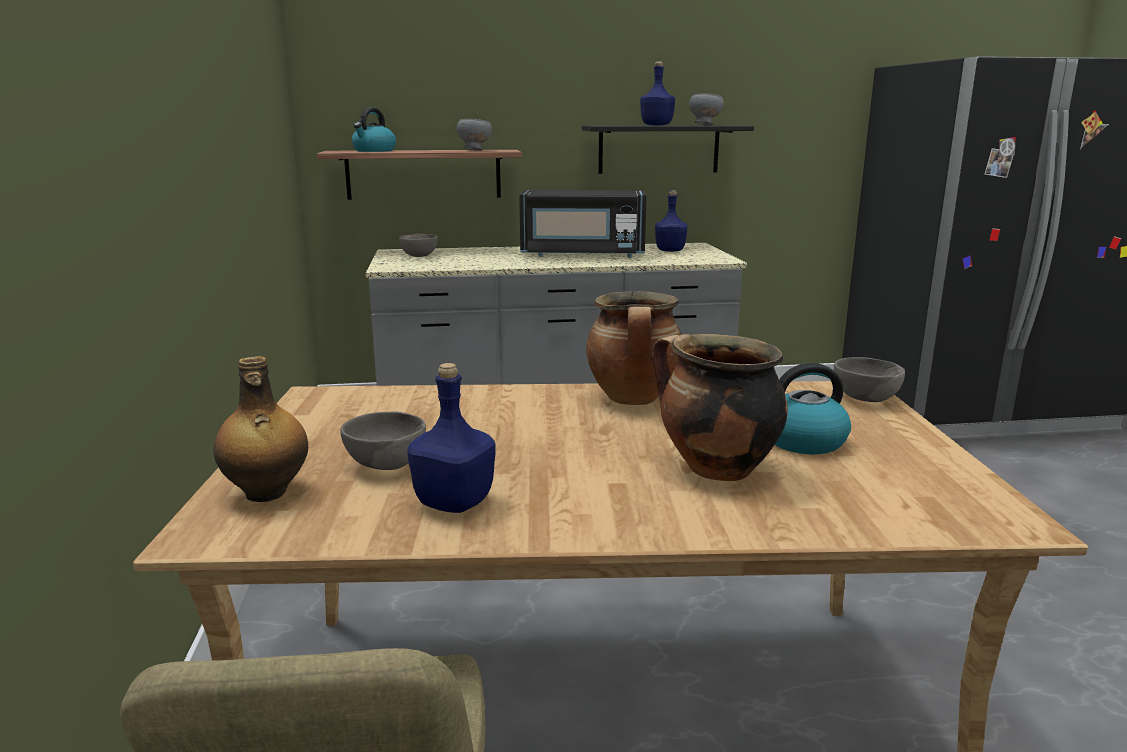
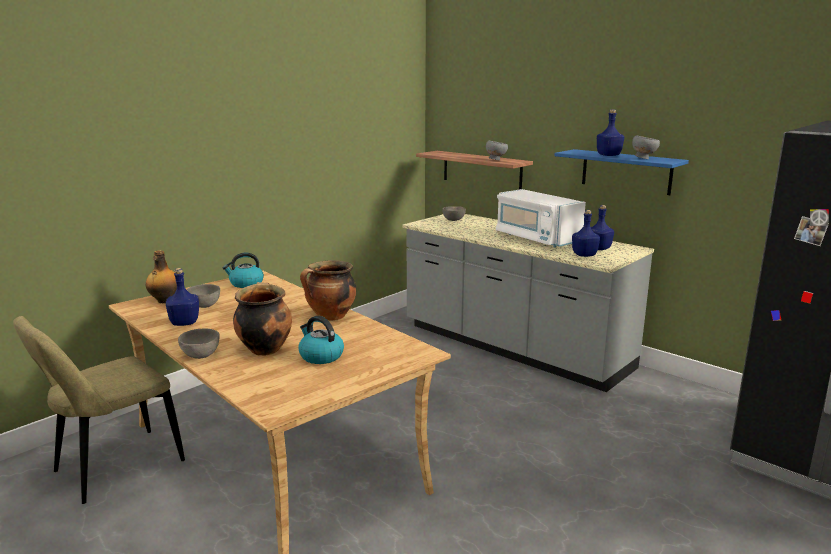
camera: 50 degrees right, 0 degrees up
kettle [352,108,396,152] -> kettle moved to [223,253,264,288]
black microwave [519,190,647,258] -> white microwave [496,189,586,247]
black shelf [582,125,754,174] -> blue shelf [554,149,689,195]
grey bowl [834,357,905,402] -> grey bowl moved to [178,329,220,359]
none -> blue bottle [572,210,600,257]

